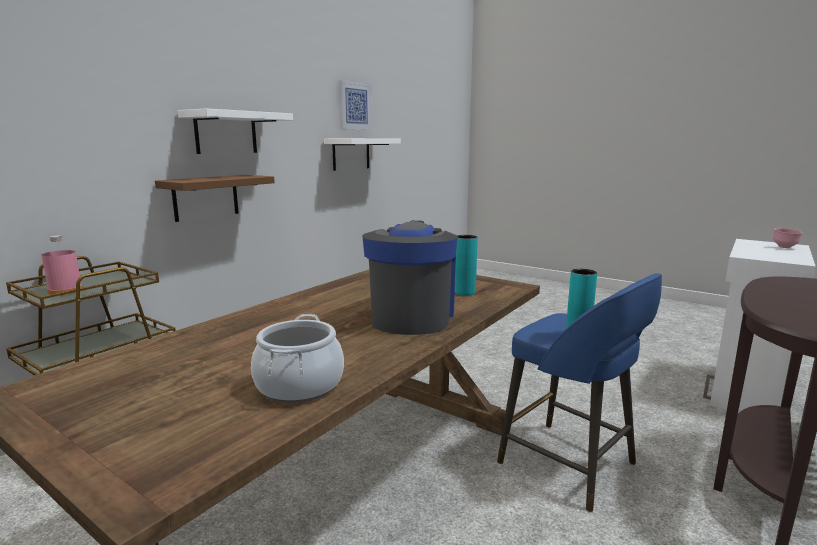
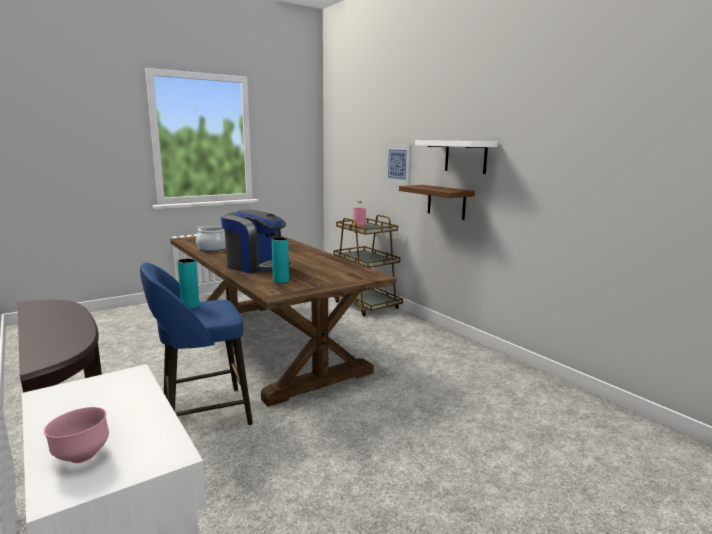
camera: 110 degrees right, 0 degrees up
white shelf [324,138,401,171] -> none
picture [339,80,372,130] -> picture moved to [384,144,412,185]

